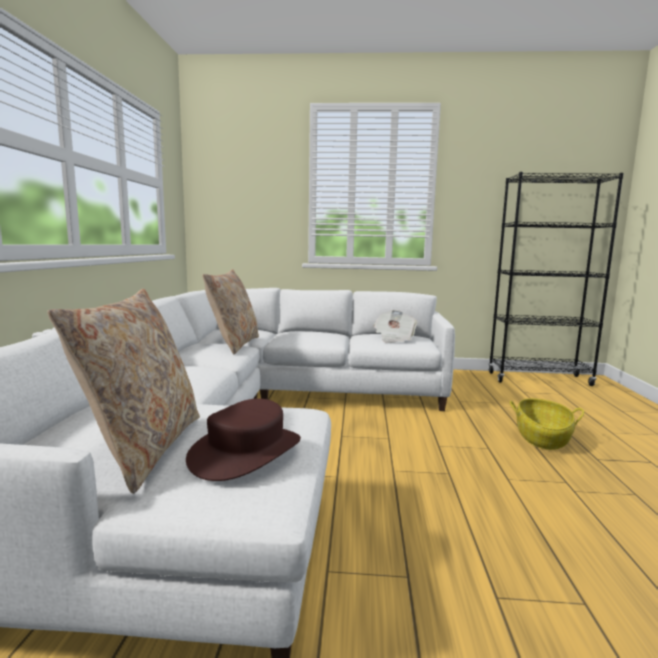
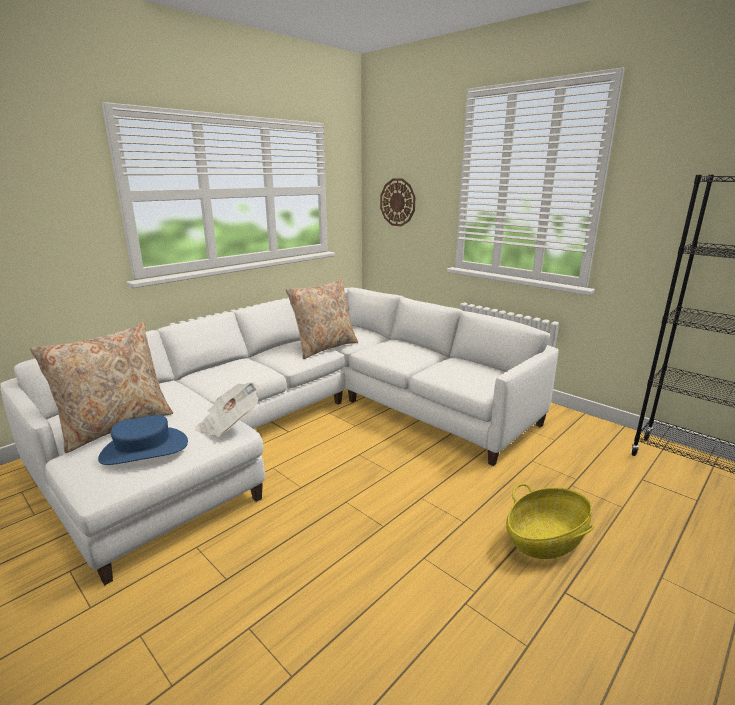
camera: 40 degrees right, 10 degrees up
brown hat [186,398,301,481] -> blue hat [98,415,188,465]
newspaper [374,310,417,343] -> newspaper moved to [196,383,259,437]
none -> wall clock [380,178,415,226]

